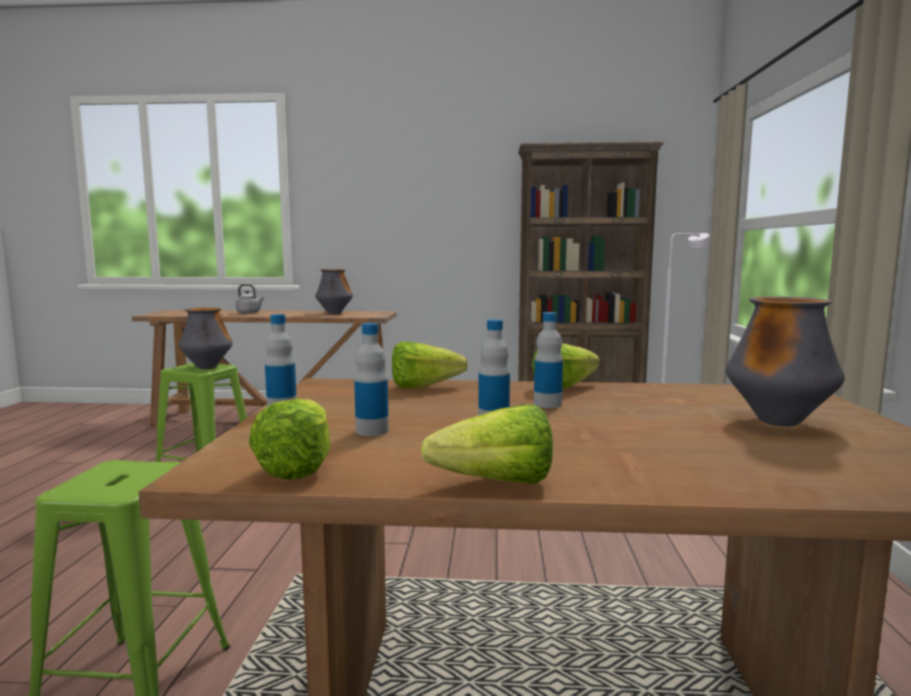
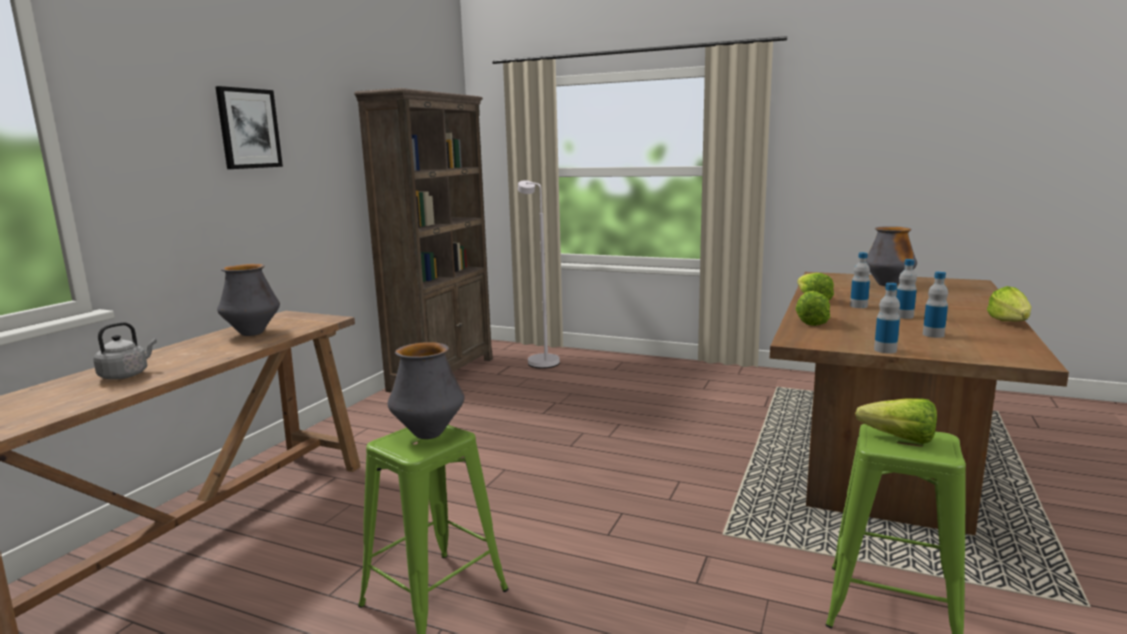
camera: 70 degrees left, 5 degrees up
lettuce [249,399,330,480] -> lettuce moved to [855,398,937,444]
none -> picture [215,86,283,169]

